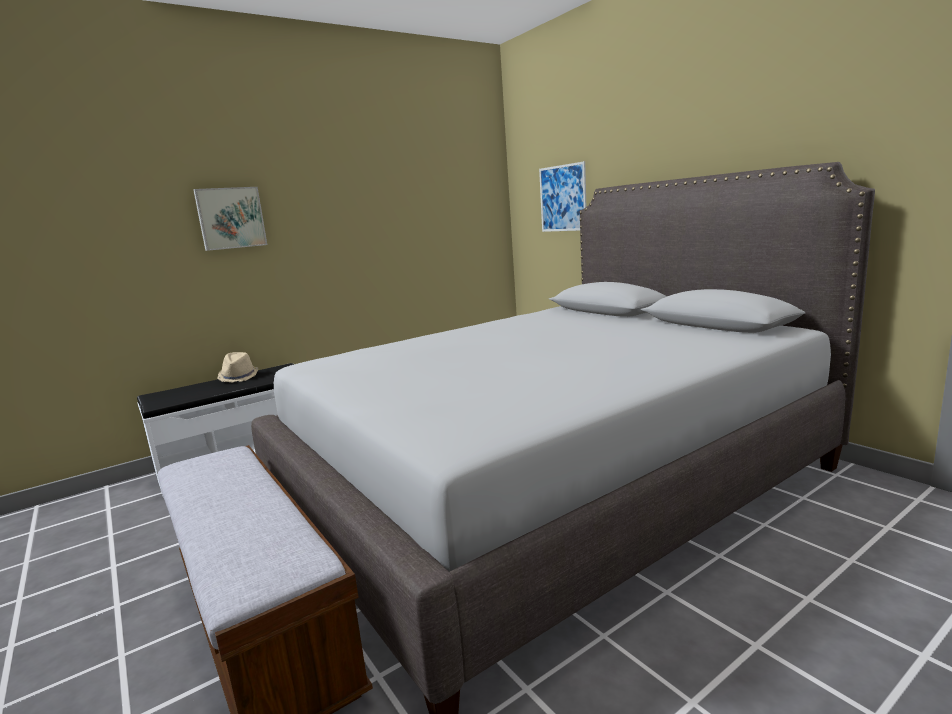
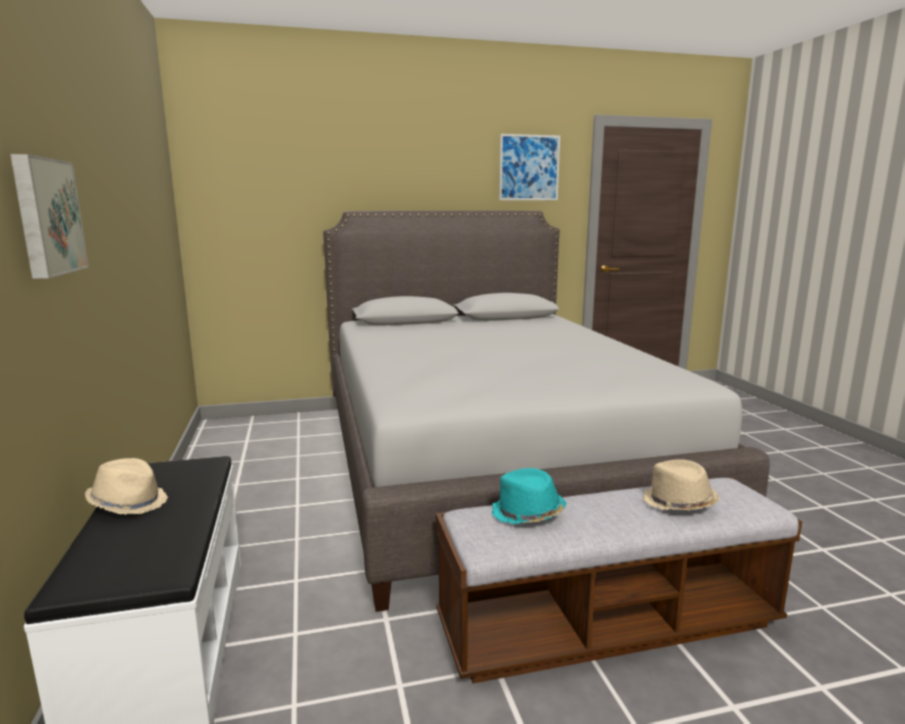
camera: 70 degrees left, 0 degrees up
picture [539,161,586,232] -> picture moved to [499,134,560,200]
none -> turquoise hat [492,468,567,525]
none -> beige hat [642,459,720,510]

